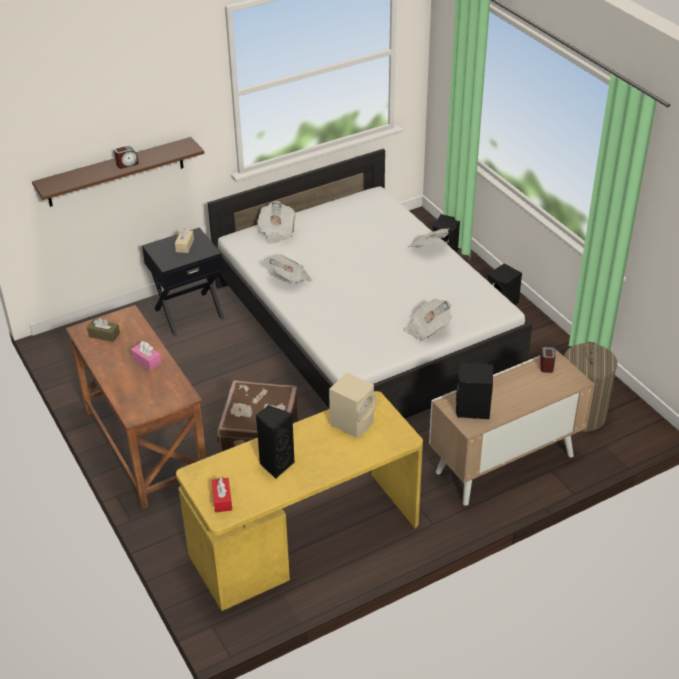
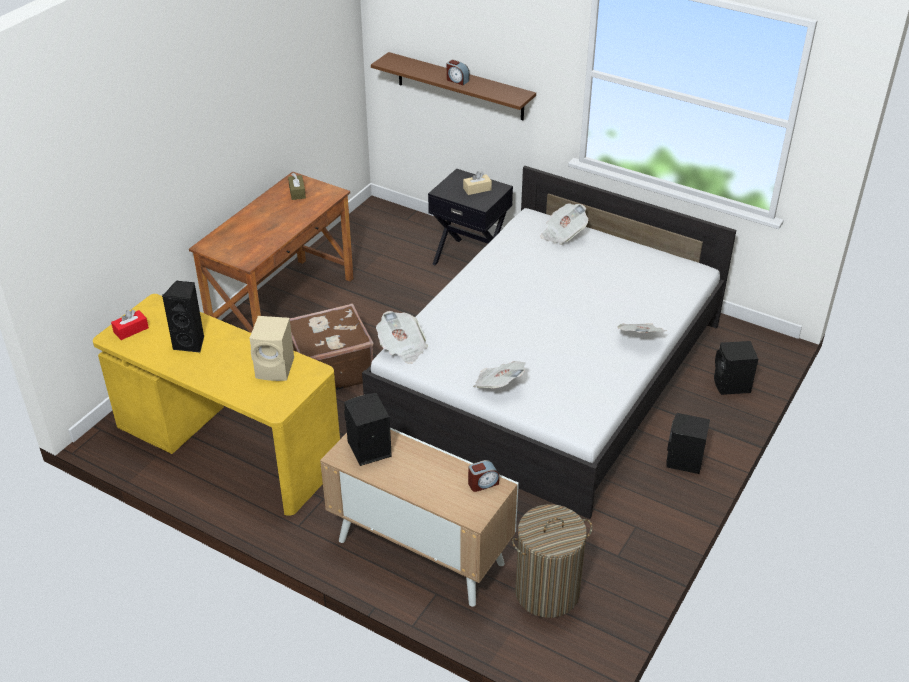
camera: 60 degrees right, 0 degrees up
pink tissue box [131,341,162,370] -> none
newspaper [267,254,313,283] -> newspaper moved to [376,311,428,364]

